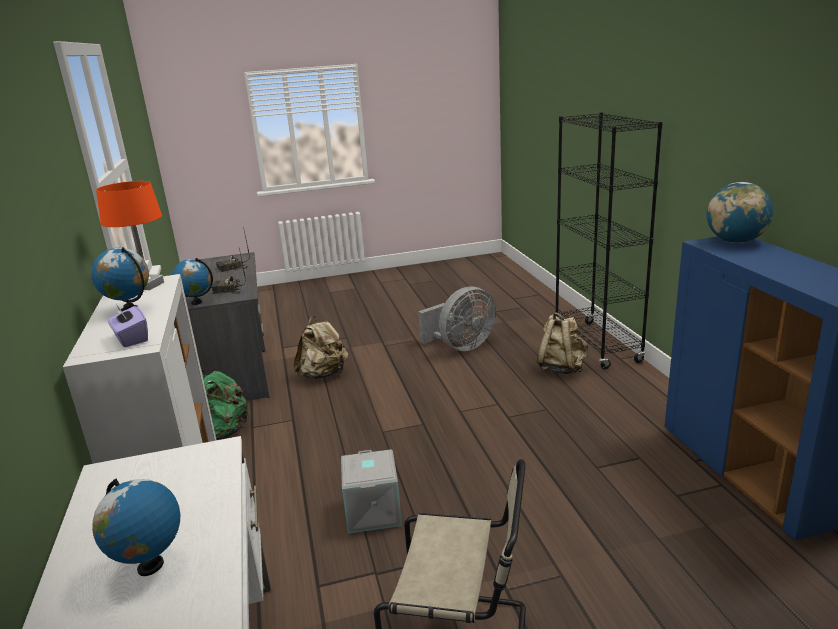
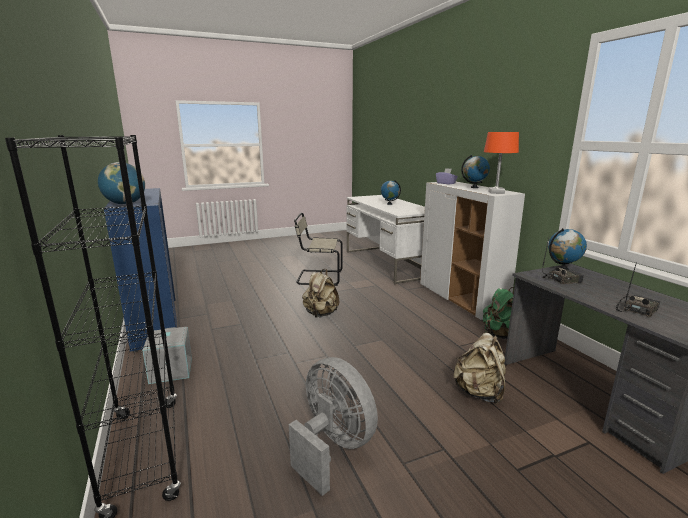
camera: 170 degrees right, 5 degrees down
grey storage box [341,450,402,534] -> grey storage box moved to [142,327,192,384]
grey fan [418,286,496,351] -> grey fan turned 90 degrees clockwise [289,357,378,496]
beige backpack [537,312,588,374] -> beige backpack moved to [302,269,339,318]

